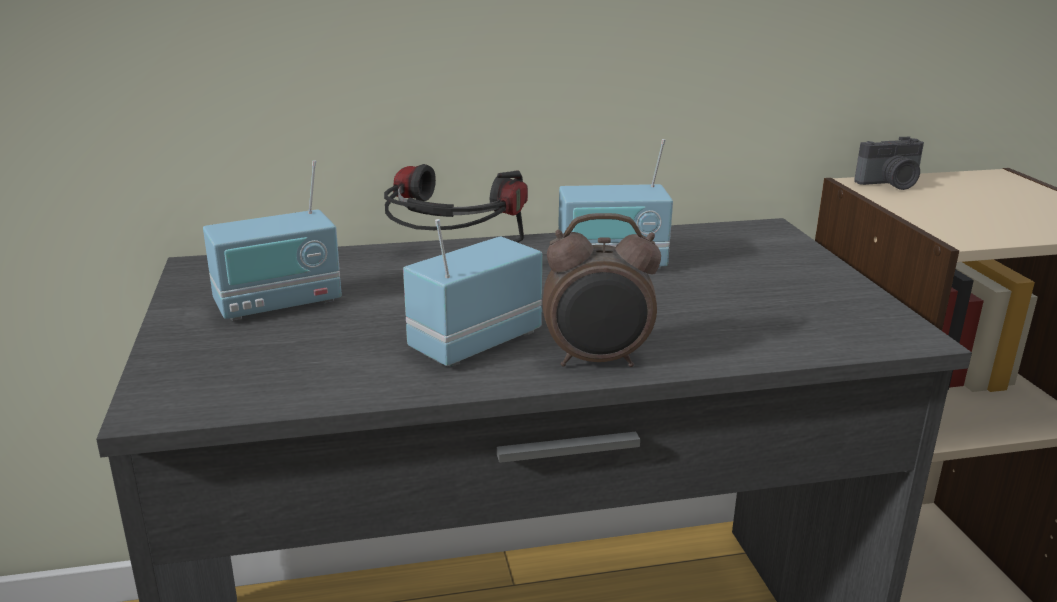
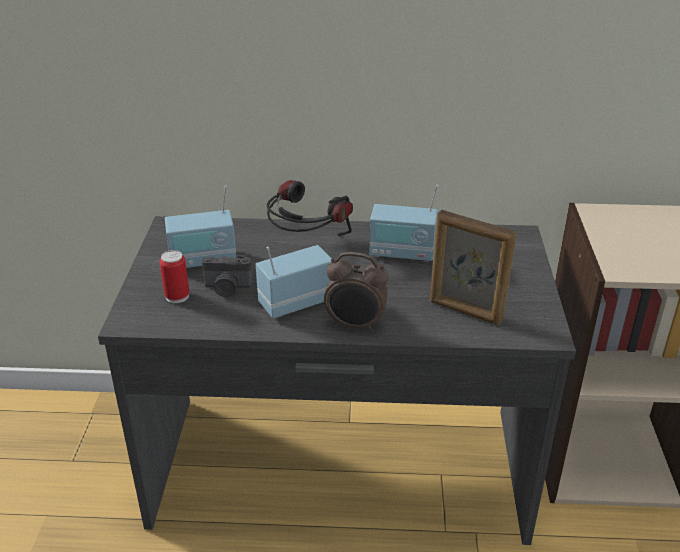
camera: 15 degrees right, 10 degrees up
camera [854,137,924,190] -> camera moved to [202,255,253,297]
none -> can [159,250,189,303]
none -> picture frame [430,210,516,325]

